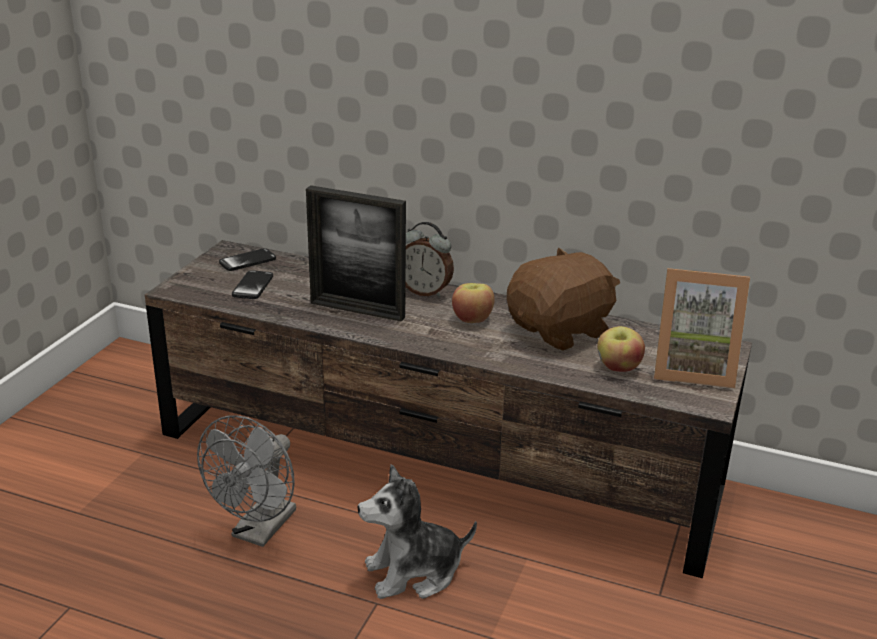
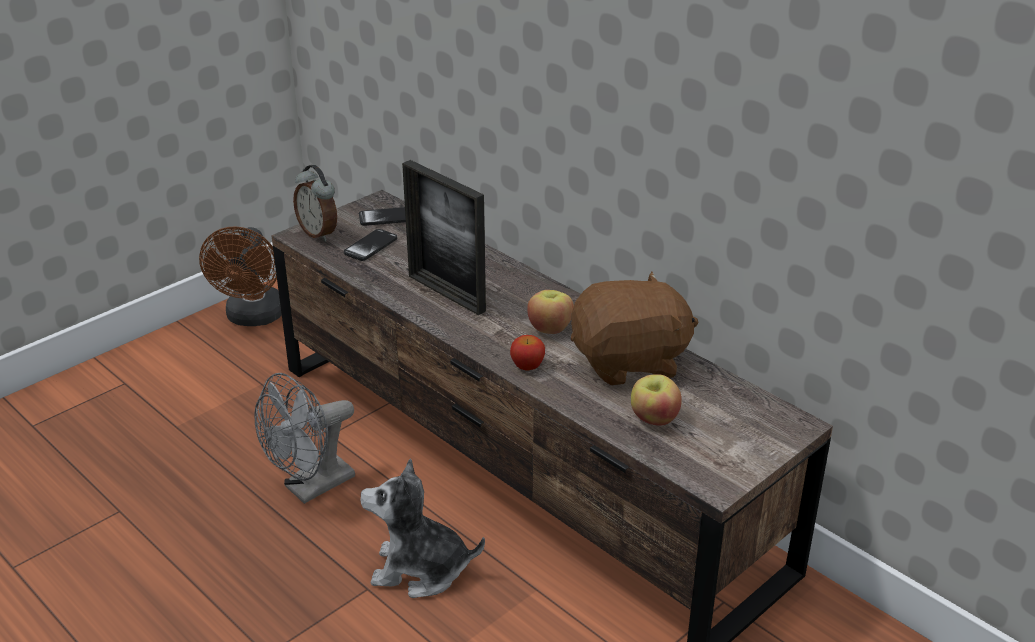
camera: 25 degrees right, 5 degrees up
alarm clock [405,222,454,298] -> alarm clock moved to [293,165,337,241]
picture frame [654,268,750,389] -> none
none -> brown fan [199,226,282,326]
none -> apple [510,335,545,370]

